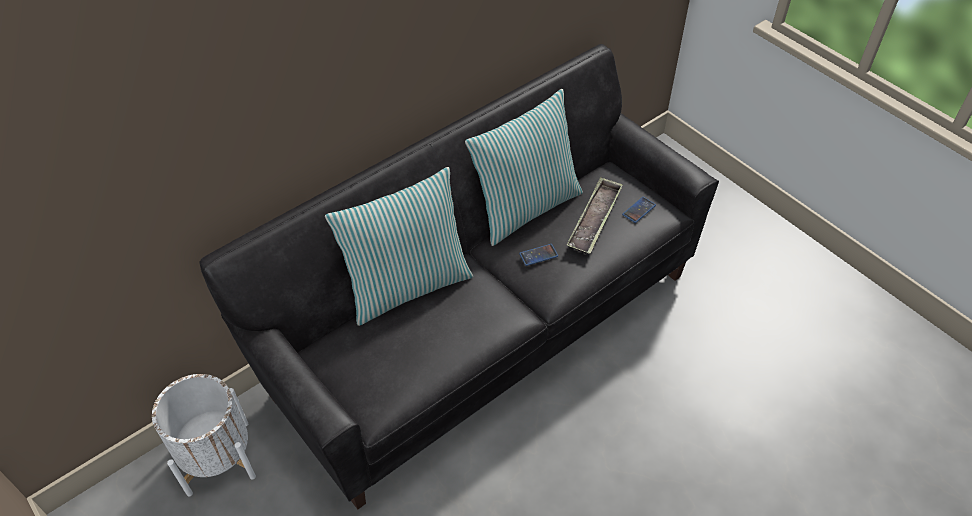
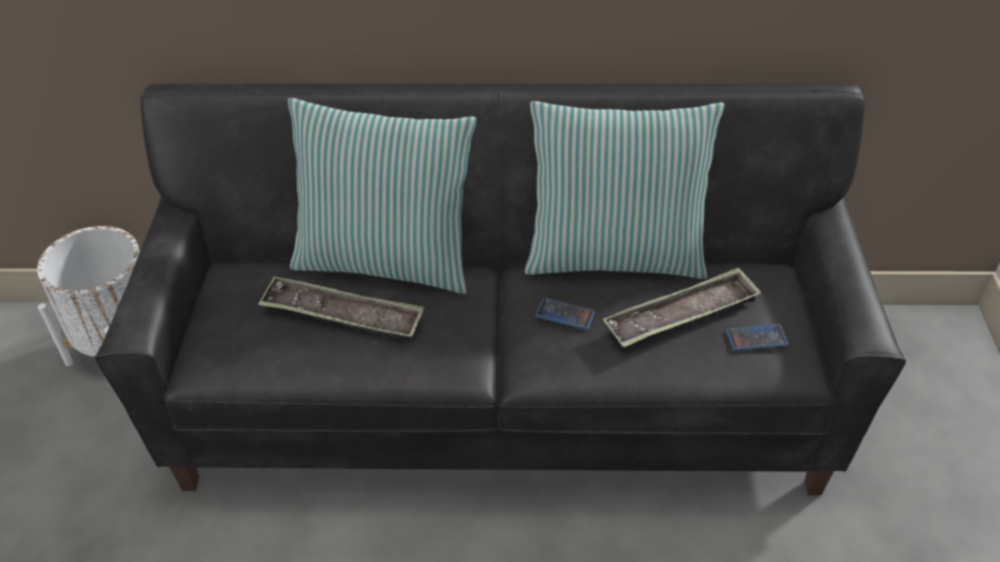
camera: 40 degrees right, 5 degrees down
none -> tray [258,277,424,342]

